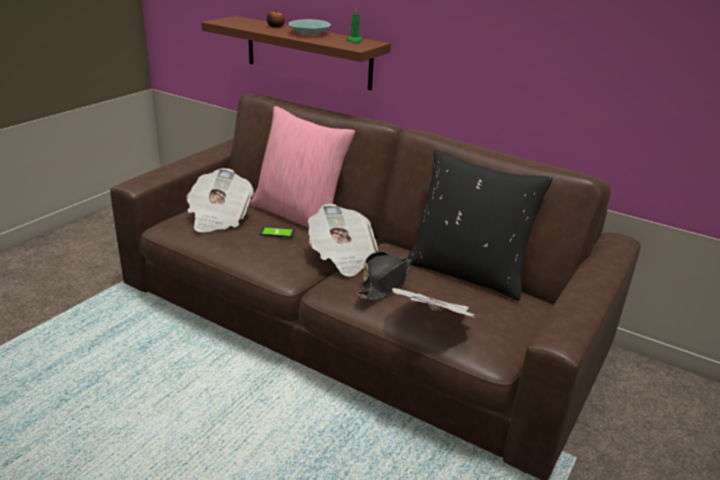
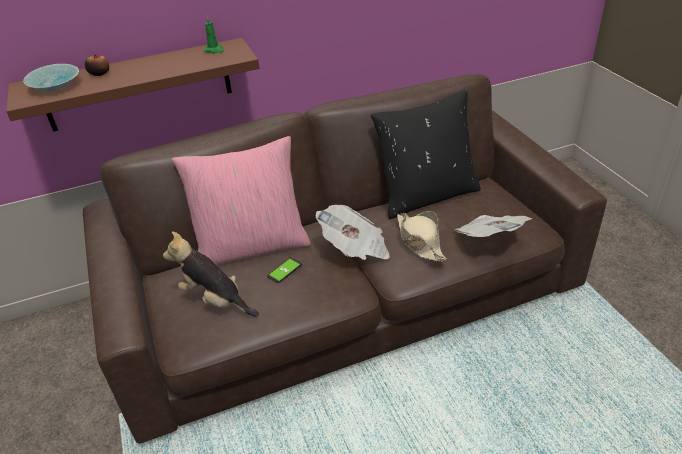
camera: 50 degrees left, 10 degrees up
newspaper [186,168,254,233] -> plush toy [163,231,259,317]
turquoise bowl [288,19,331,36] -> turquoise bowl moved to [23,64,79,92]
black hat [356,251,412,300] -> beige hat [397,211,447,262]

